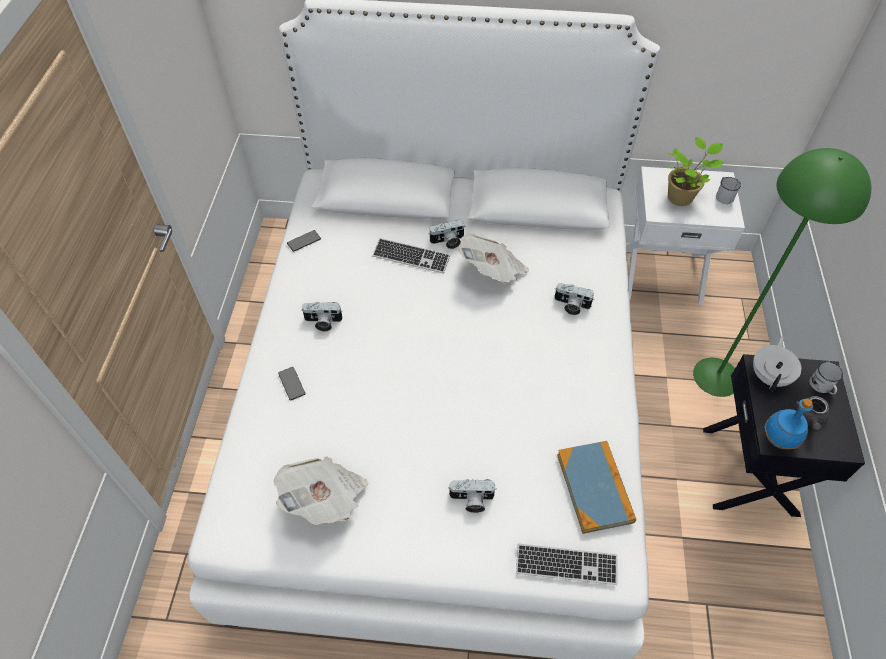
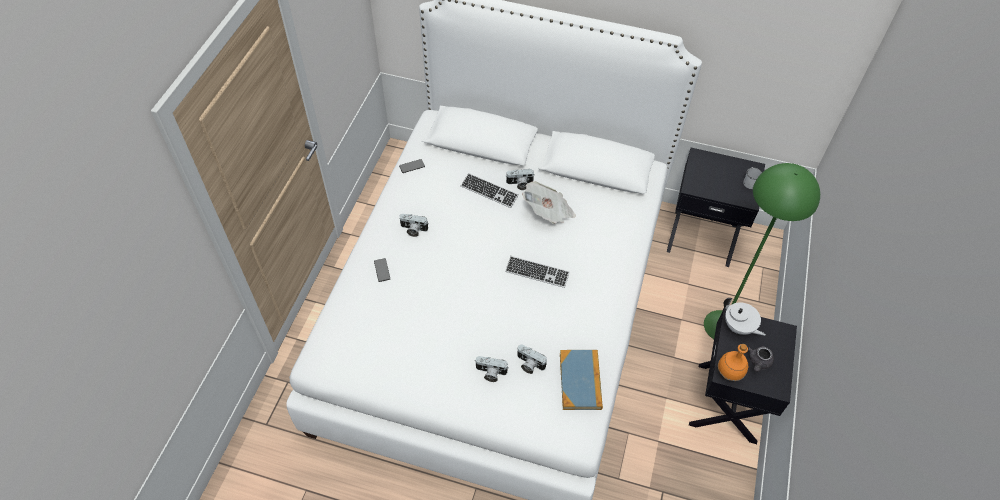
camera: 10 degrees right, 0 degrees up
newspaper [274,457,368,525] -> none
keyboard [516,543,618,585] -> keyboard moved to [505,256,570,288]
camera [554,283,594,315] -> camera moved to [517,345,547,374]
white nightstand [626,167,745,305] -> black nightstand [667,148,765,267]
potted plant [668,137,725,206] -> none
white teapot [753,337,802,391] -> white teapot turned 105 degrees clockwise [724,298,766,336]
blue bottle [765,399,813,449] -> orange bottle [718,344,748,381]
white mug [810,361,843,395] -> none

